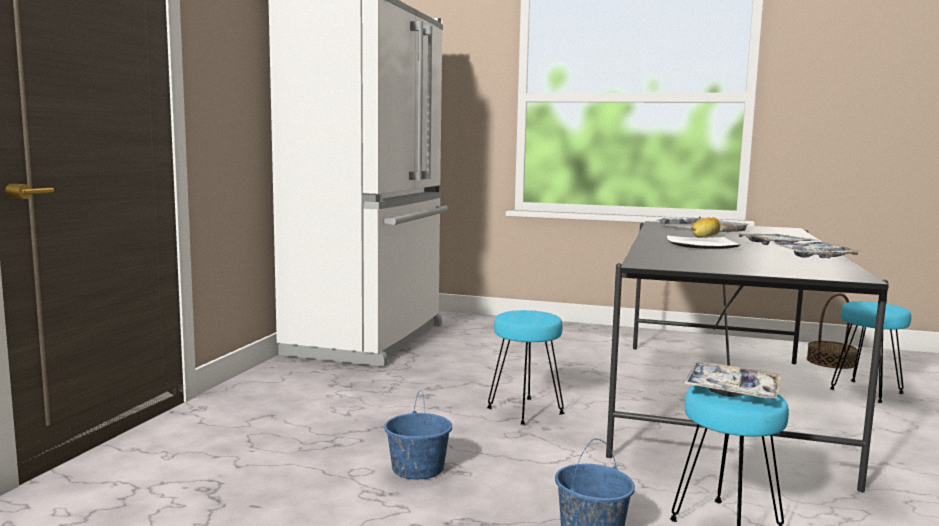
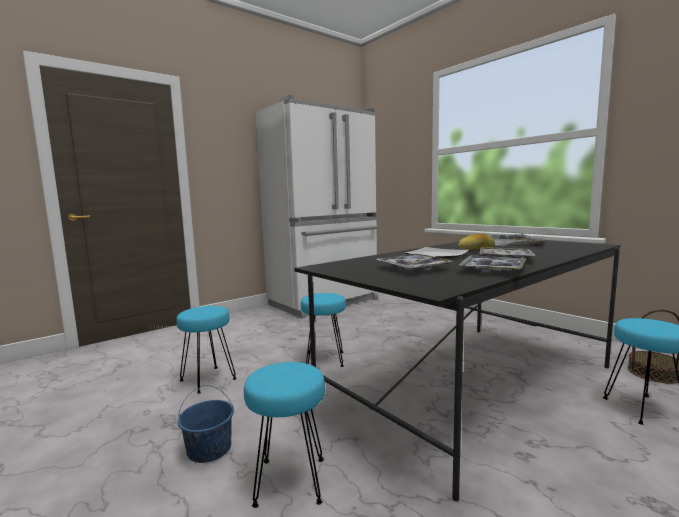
camera: 35 degrees right, 0 degrees up
blue bucket [384,390,452,479] -> turquoise stool [176,306,236,393]
tray [683,362,781,399] -> tray moved to [376,254,451,271]

